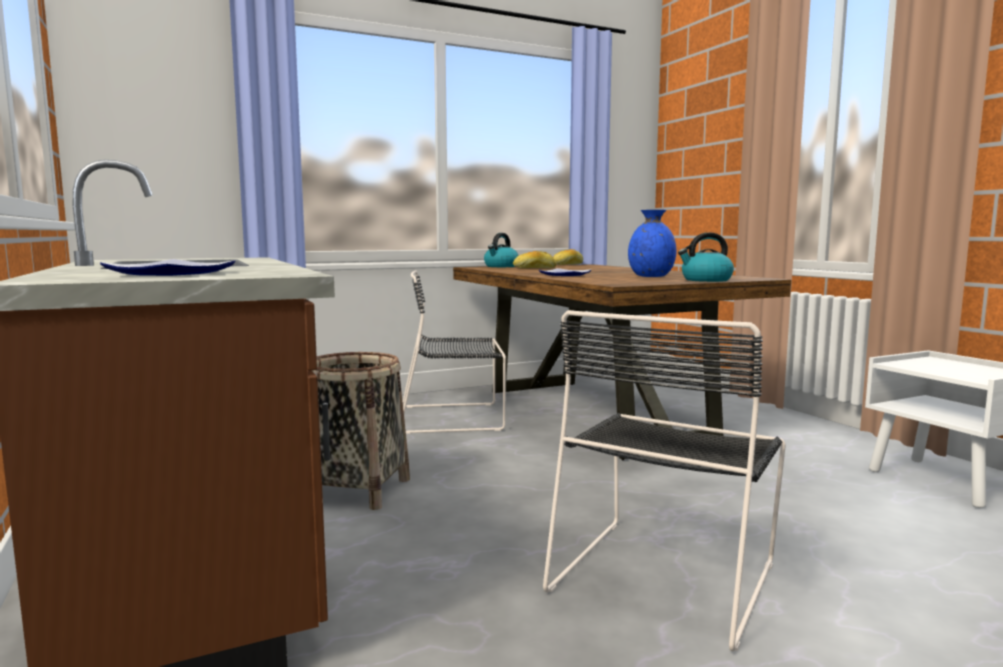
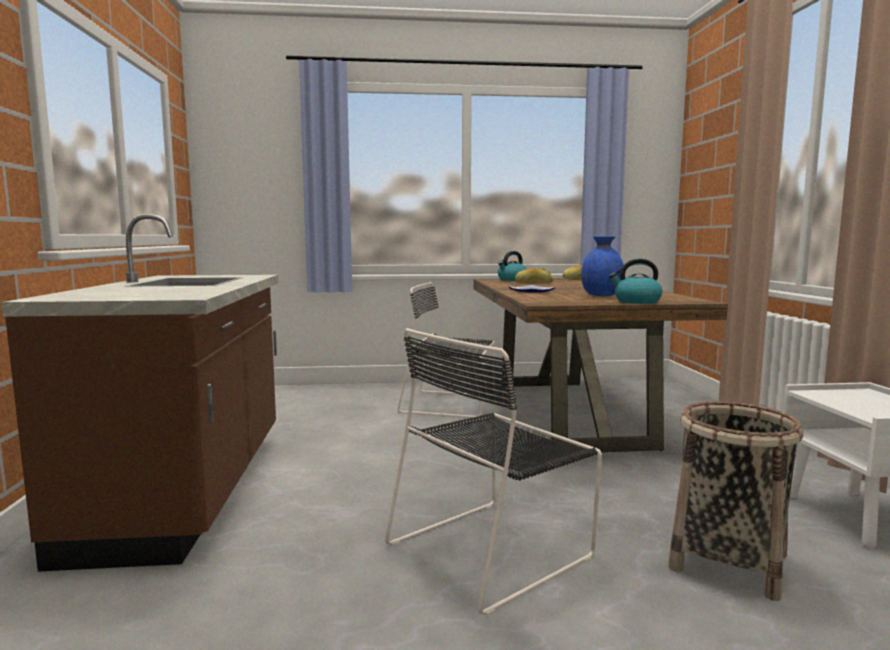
camera: 20 degrees right, 0 degrees up
plate [100,259,235,276] -> none
basket [312,352,410,510] -> basket moved to [668,401,803,601]

